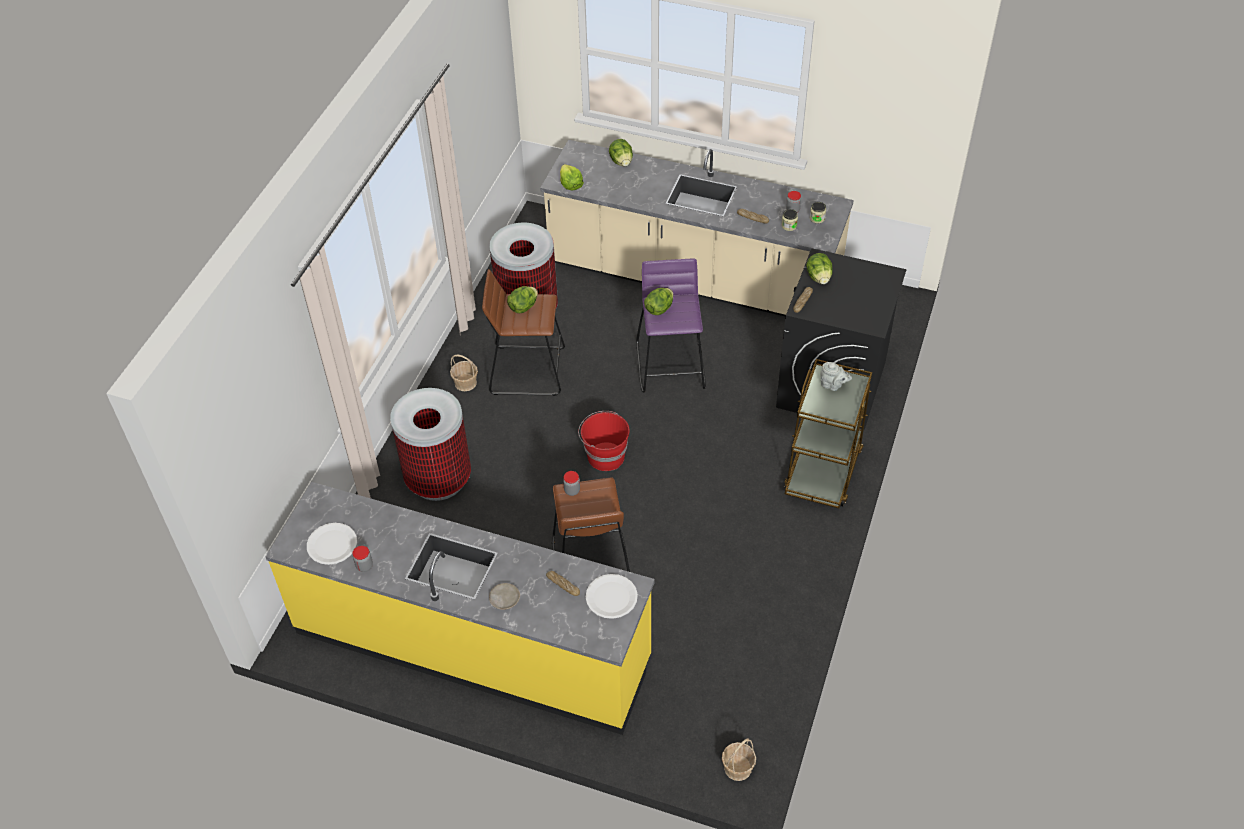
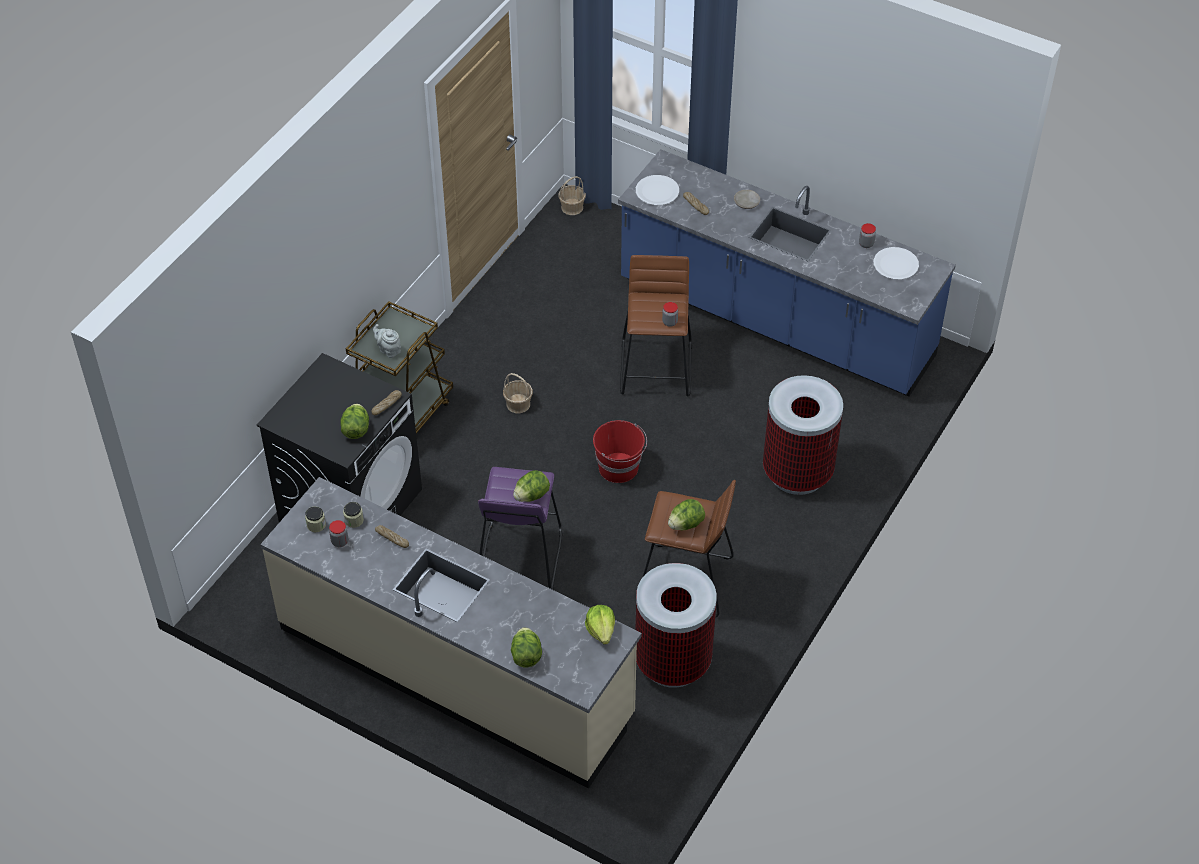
camera: 170 degrees left, 0 degrees up
yellow counter [266,482,655,735] -> blue counter [618,149,956,396]
basket [450,355,478,391] -> basket moved to [503,373,533,413]

